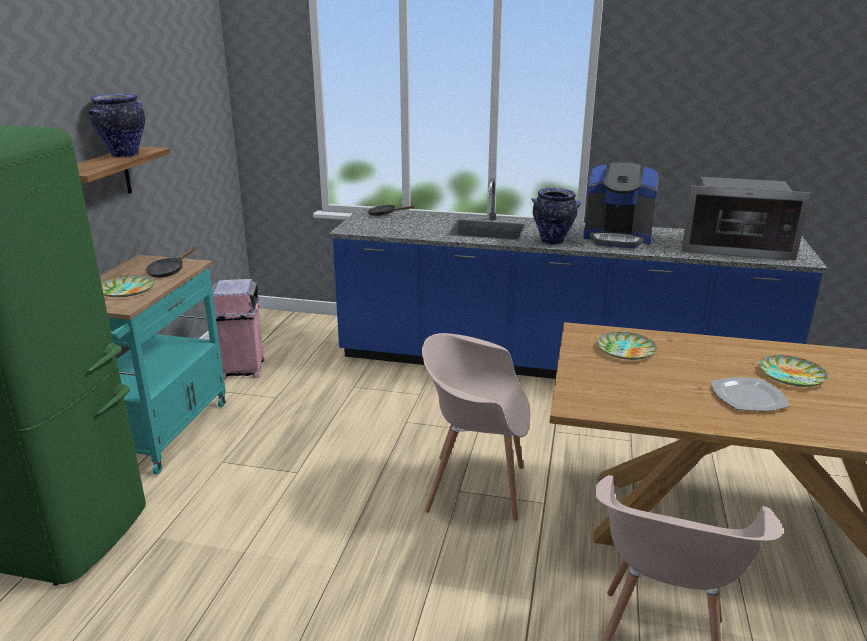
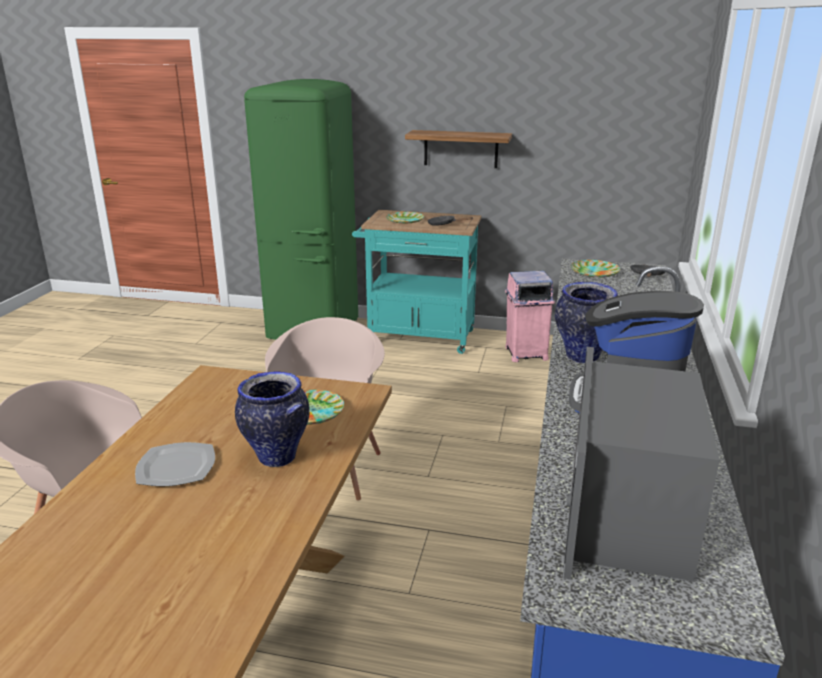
camera: 90 degrees right, 0 degrees up
vase [88,94,145,157] -> vase moved to [235,371,310,467]
plate [759,355,828,387] -> plate moved to [571,260,620,277]

